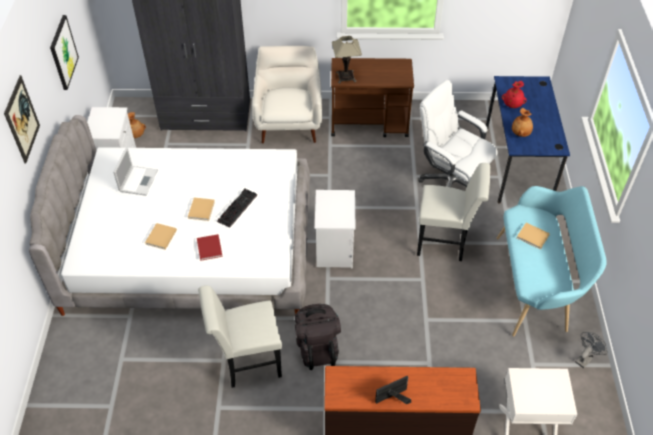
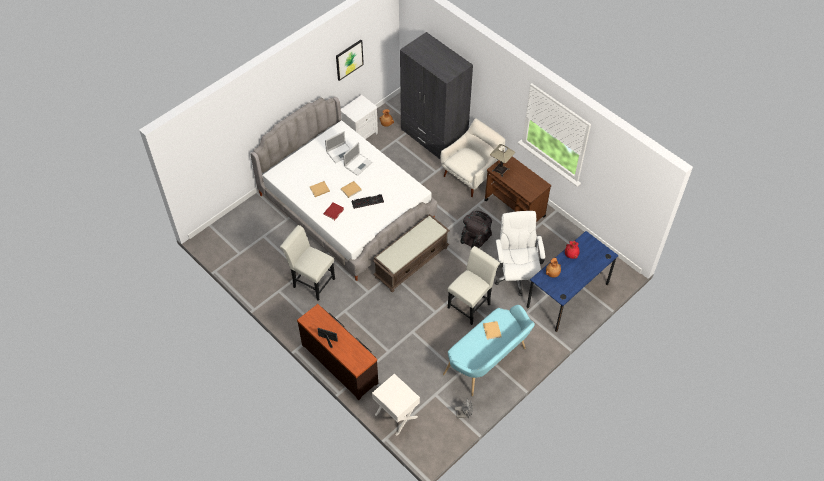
camera: 45 degrees right, 5 degrees up
picture [4,75,40,164] -> none
black backpack [295,304,341,370] -> black backpack moved to [461,211,492,248]
white nightstand [315,190,355,269] -> brown bench [372,214,450,292]
white chair [417,163,490,261] -> white chair turned 105 degrees counterclockwise [447,246,500,325]
none -> laptop [343,142,373,176]

